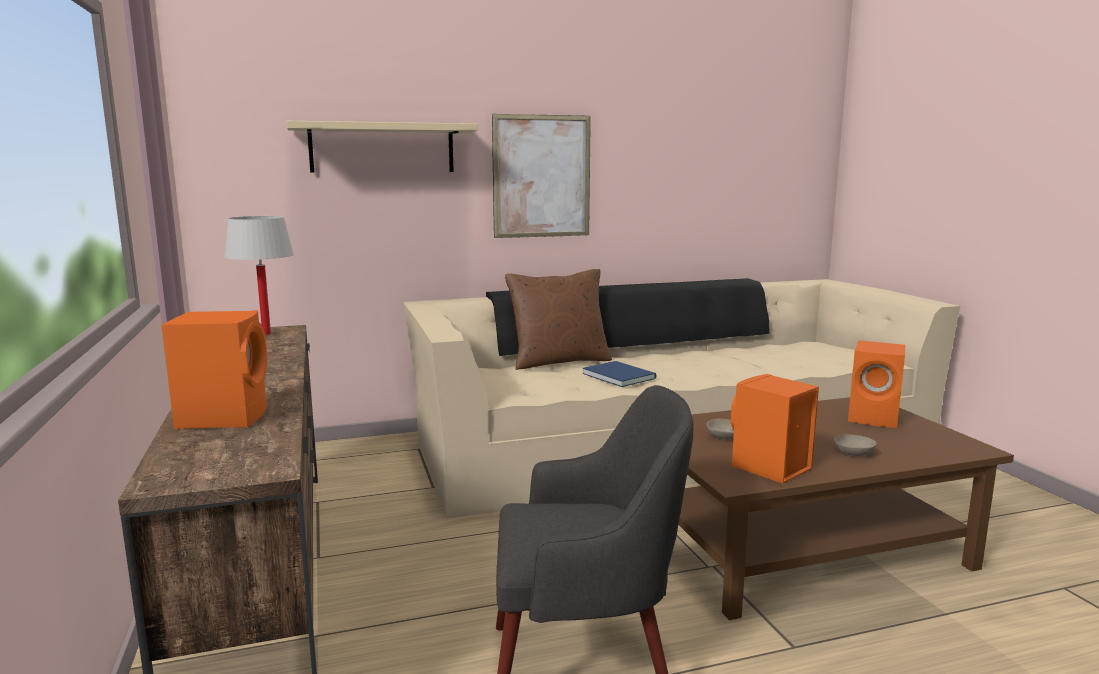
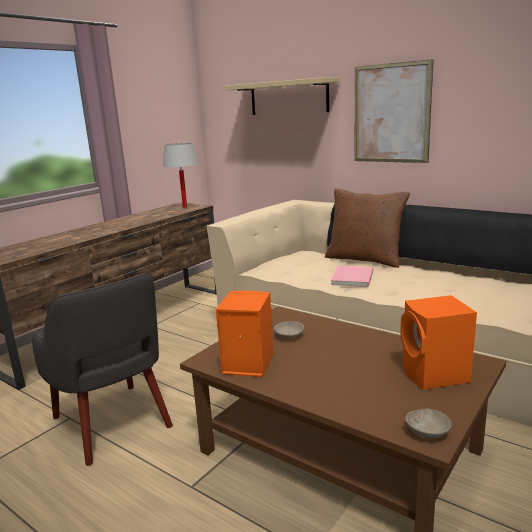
camera: 55 degrees right, 5 degrees up
orange speaker [161,310,267,429] -> none
blue book [583,361,656,387] -> pink book [331,266,373,287]
beige bowl [834,435,877,456] -> beige bowl moved to [405,408,452,439]

